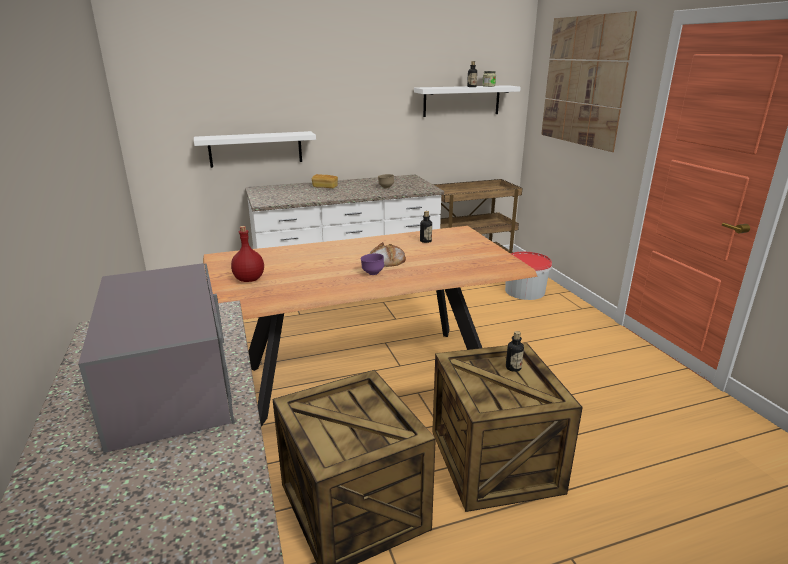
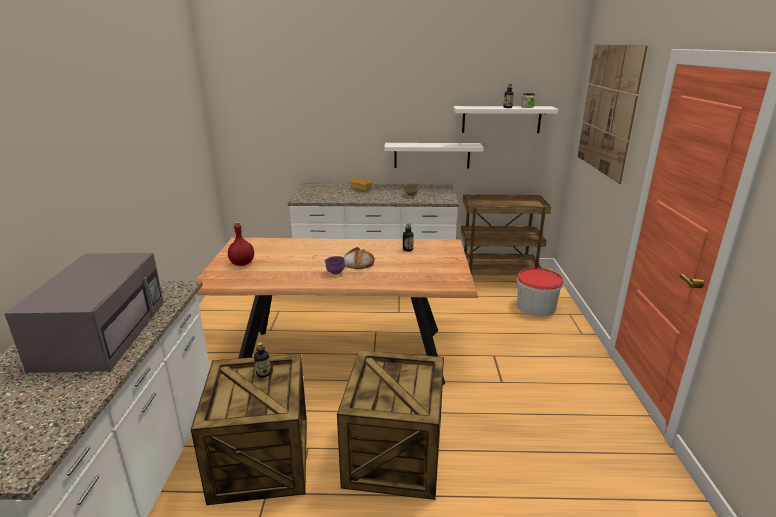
camera: 20 degrees right, 0 degrees up
white shelf [194,131,316,168] -> white shelf moved to [384,143,484,168]
bottle [506,331,524,372] -> bottle moved to [254,342,271,378]

